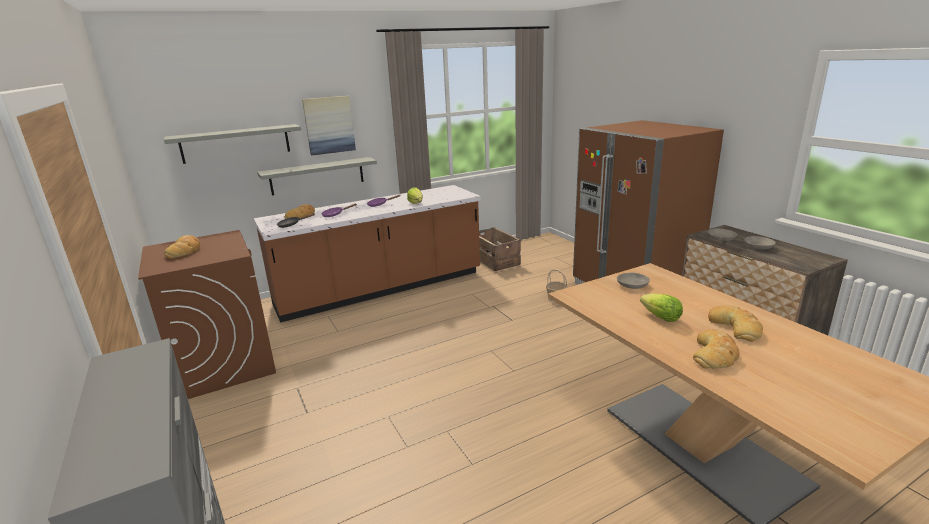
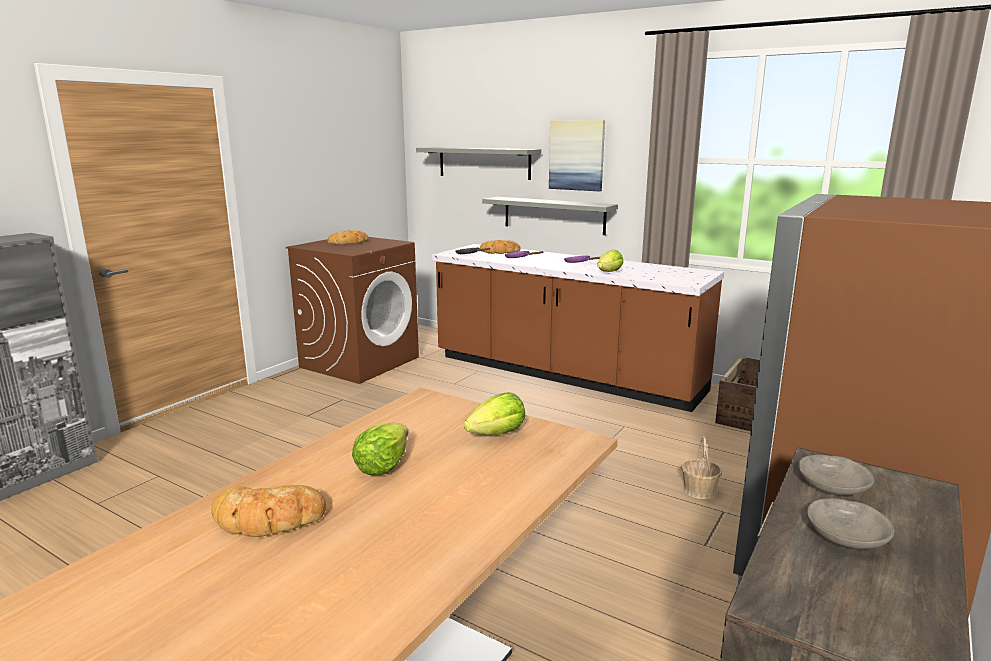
camera: 60 degrees right, 5 degrees down
grey bowl [617,272,650,289] -> lettuce [464,392,525,435]
bread [708,305,763,342] -> none

